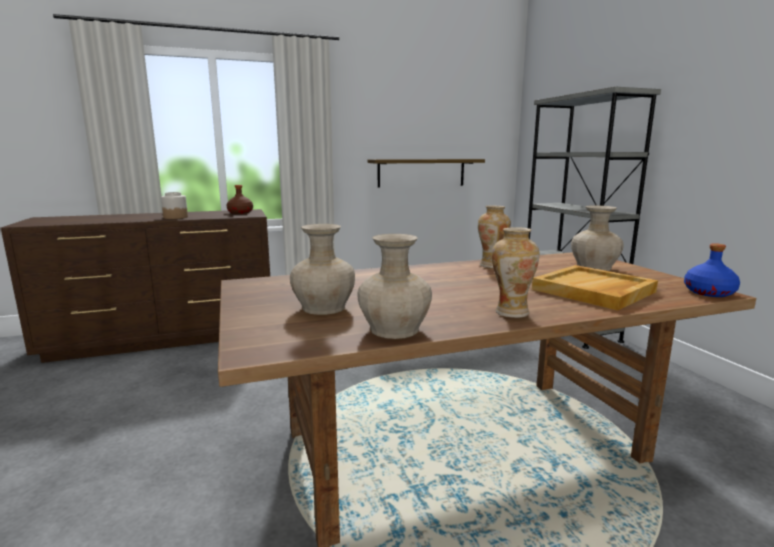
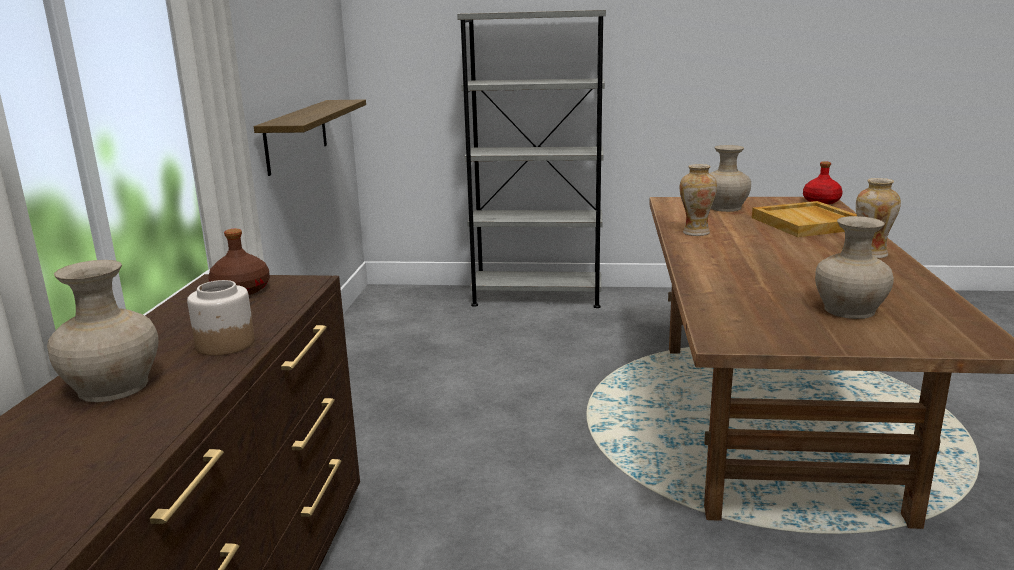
camera: 65 degrees left, 5 degrees up
beige vase [357,234,432,339] -> beige vase moved to [47,260,159,402]
blue bottle [684,243,740,297] -> red bottle [803,161,843,204]

